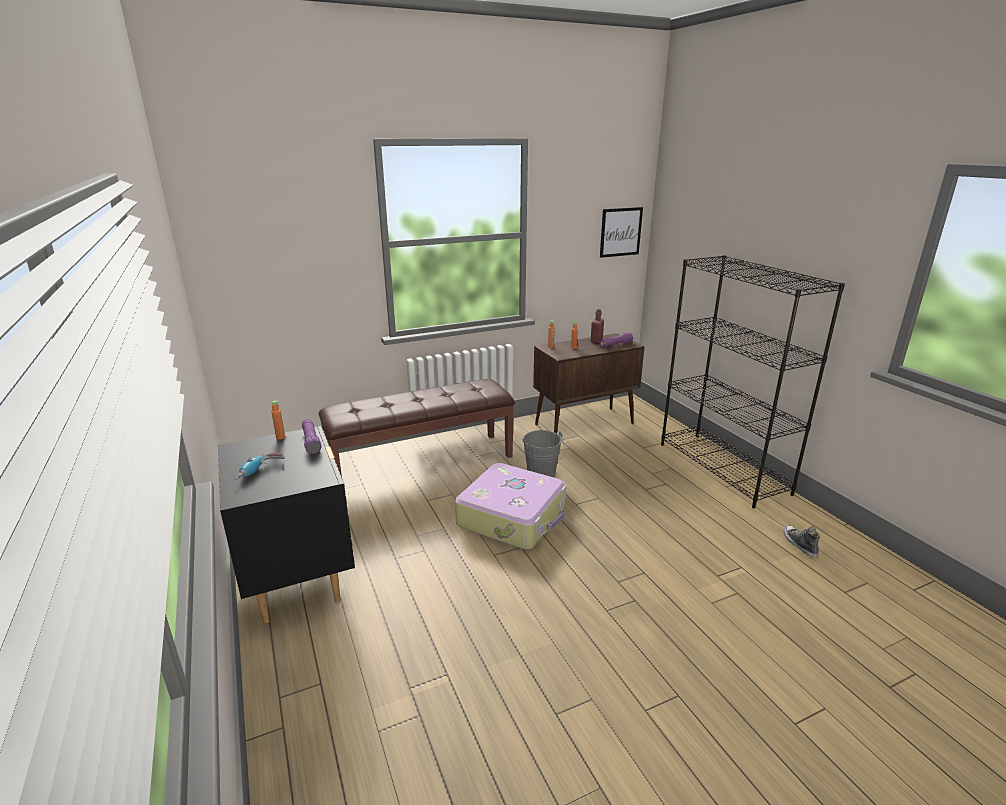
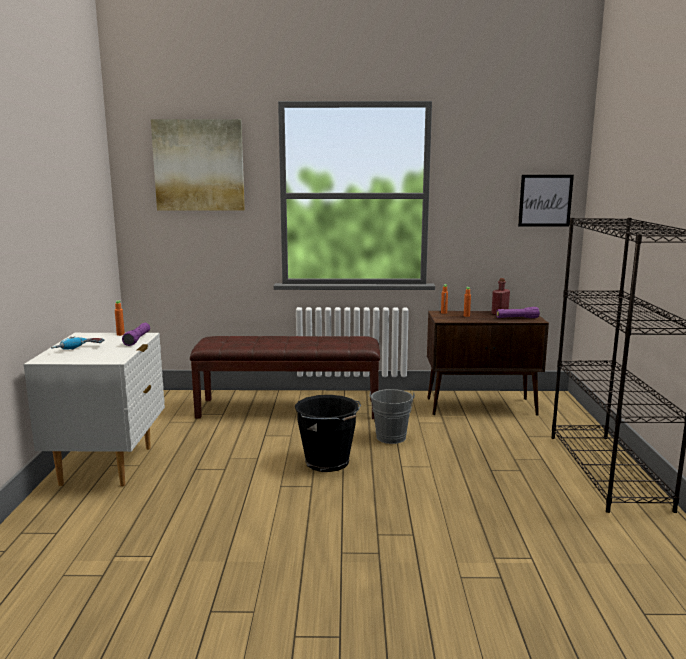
camera: 25 degrees right, 10 degrees down
black nightstand [218,426,355,623] -> white nightstand [24,333,165,486]
suitcase [455,463,566,549] -> black bucket [295,395,361,472]
shoe [784,525,820,557] -> none
none -> picture [151,119,245,211]

